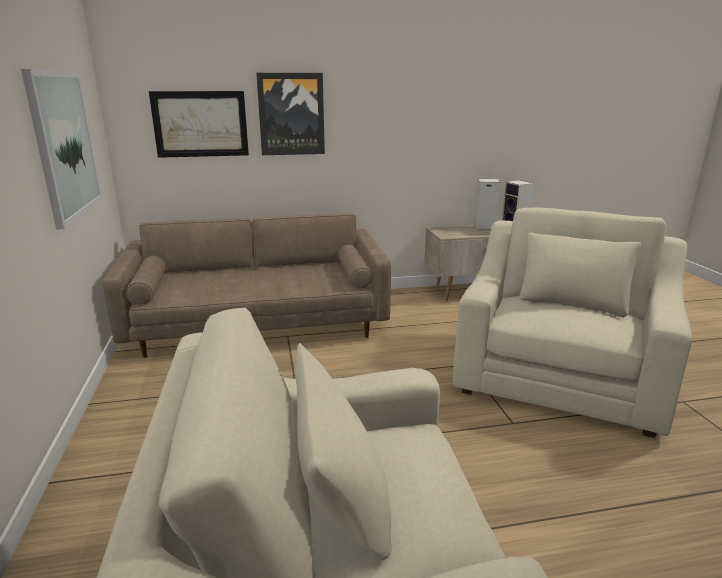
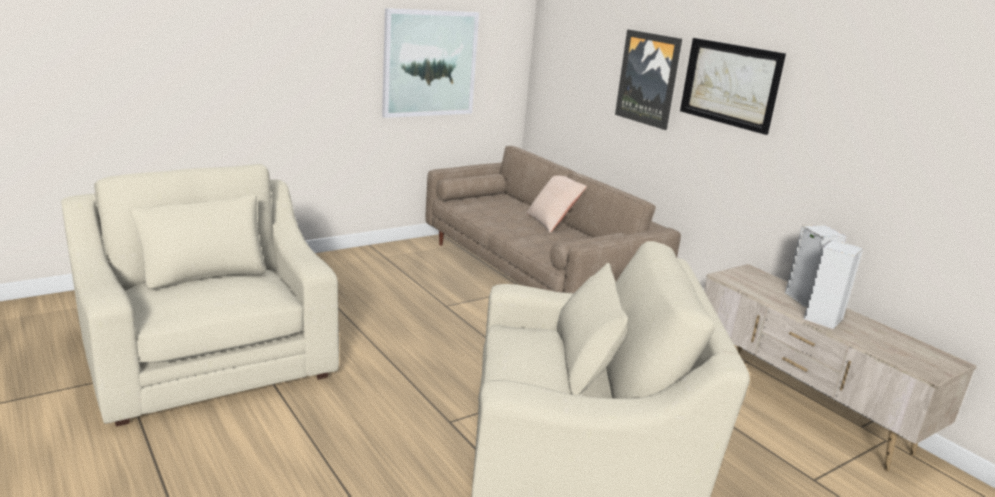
camera: 65 degrees right, 0 degrees up
picture [149,91,249,158] -> picture moved to [680,38,786,135]
none -> beige pillow [526,175,587,233]

